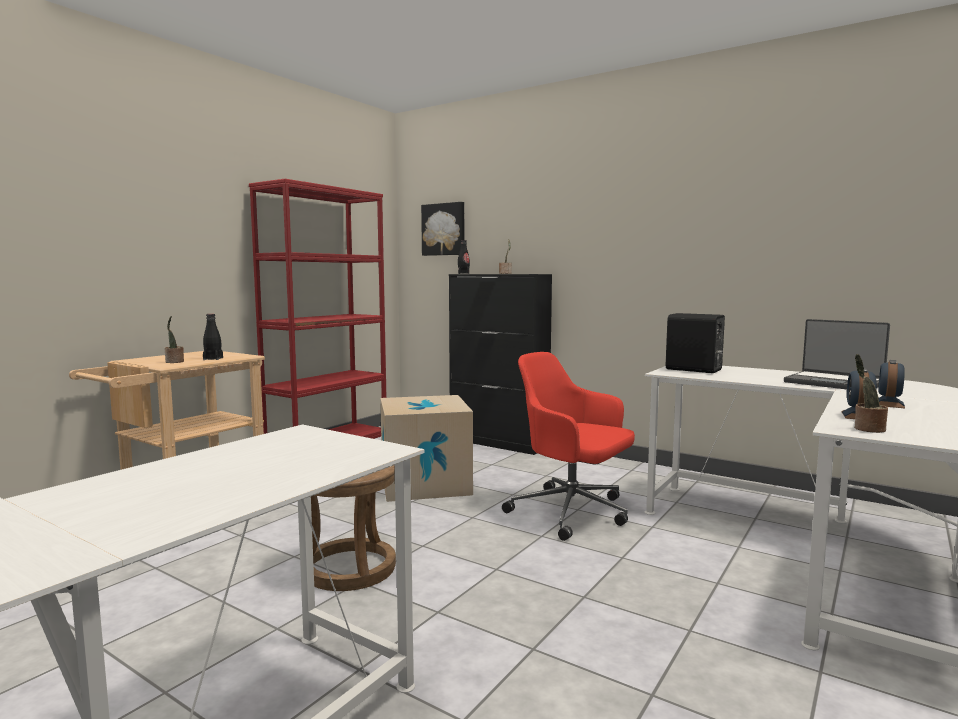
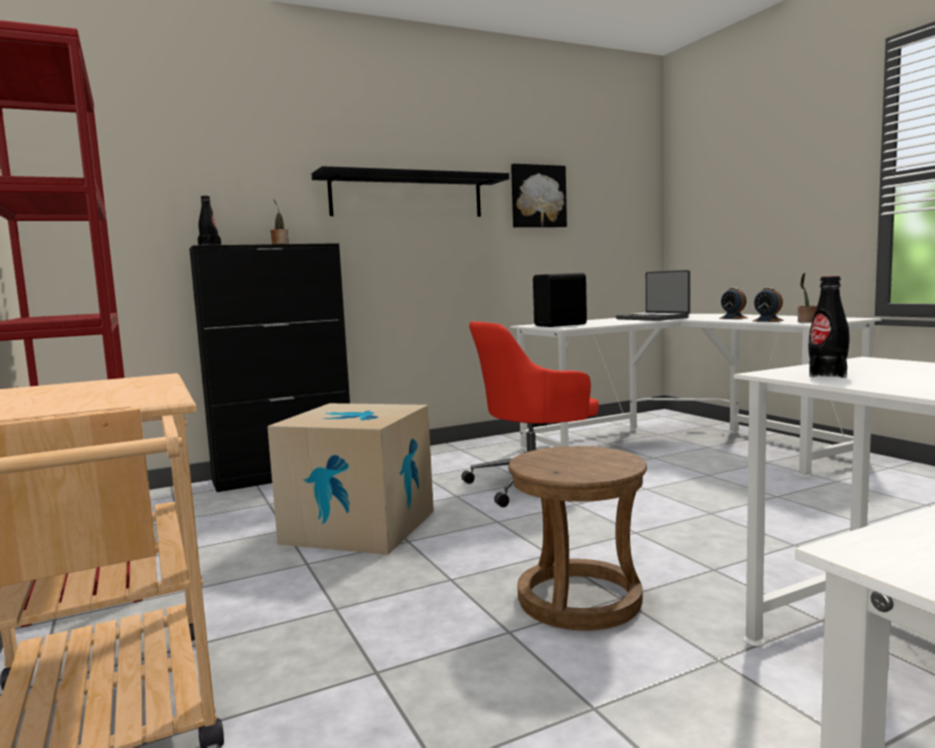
camera: 60 degrees left, 0 degrees up
potted plant [164,316,184,363] -> none
black bottle [203,314,223,360] -> black bottle moved to [808,276,850,378]
picture [421,202,464,256] -> picture moved to [511,163,567,228]
laptop [784,319,890,389] -> laptop turned 75 degrees clockwise [616,270,690,321]
none -> black shelf [311,166,509,217]

